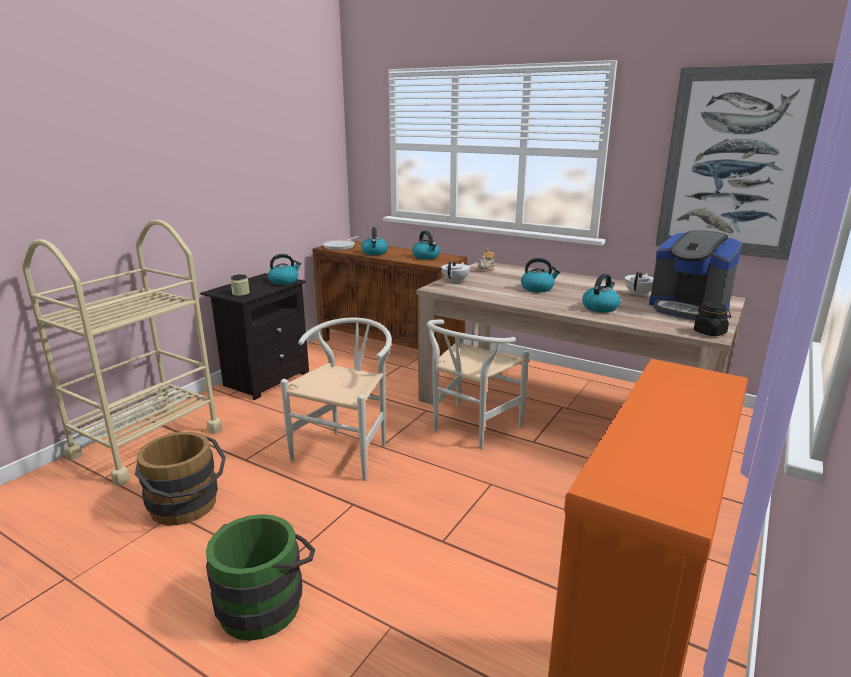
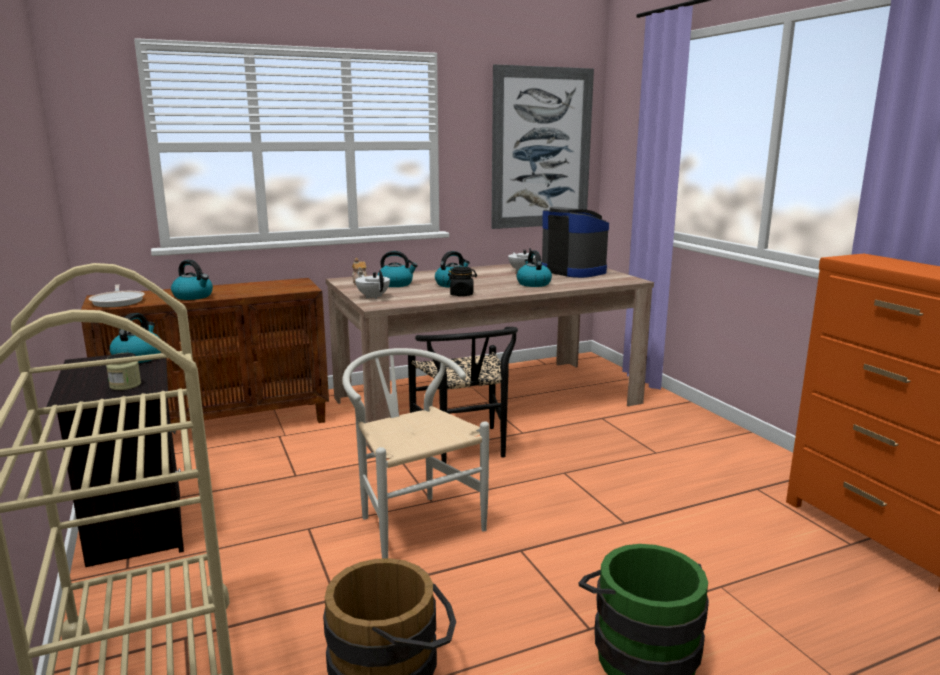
camera: 55 degrees left, 5 degrees down
kettle [412,231,440,260] -> kettle moved to [377,251,418,287]
white chair [427,320,529,449] -> black chair [408,327,518,463]
coffee machine [649,230,742,320] -> coffee machine turned 120 degrees counterclockwise [542,207,609,278]
black jar [694,302,731,336] -> black jar moved to [447,267,477,296]

